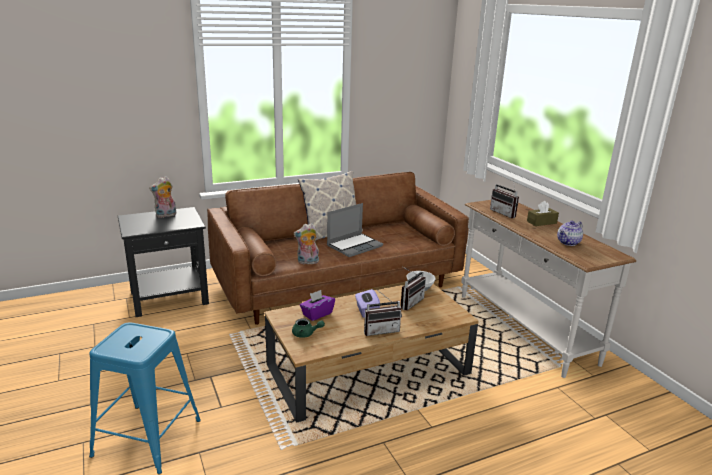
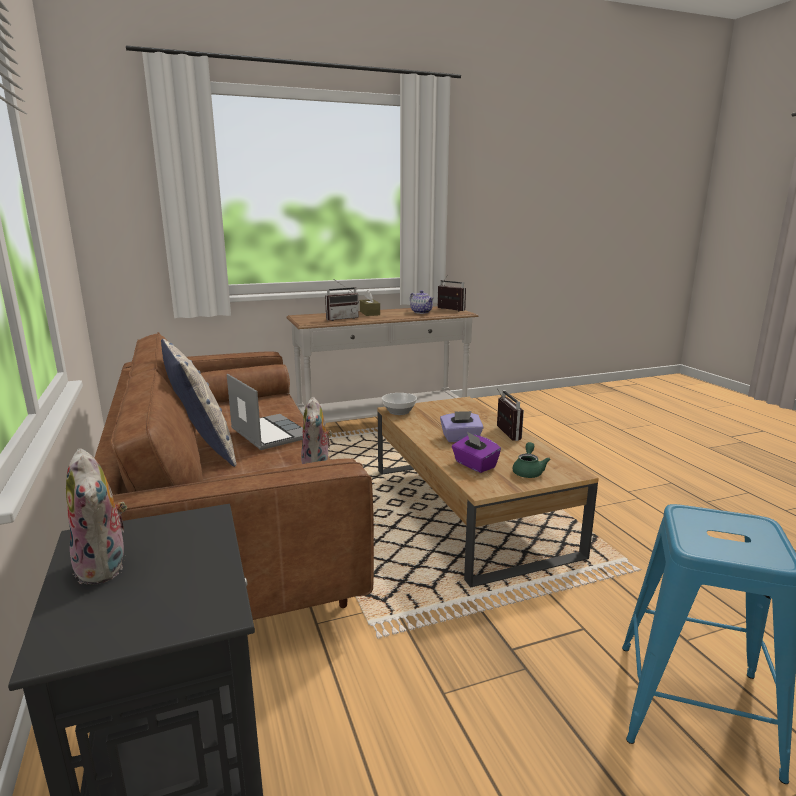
camera: 85 degrees left, 5 degrees down
radio [401,267,426,310] -> radio moved to [438,276,466,311]

